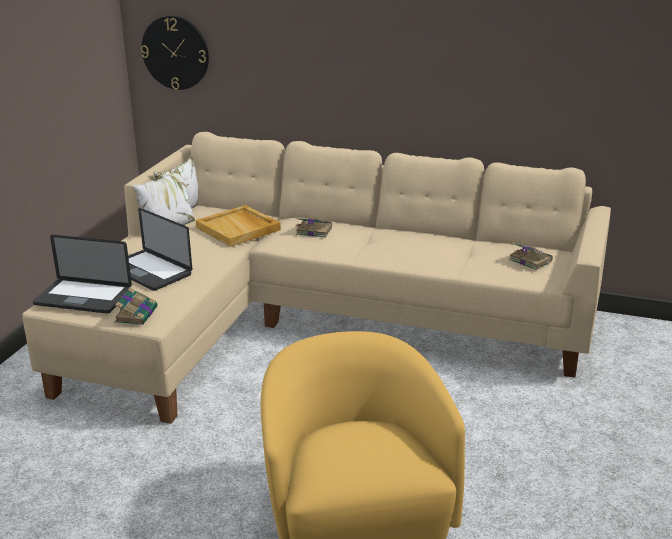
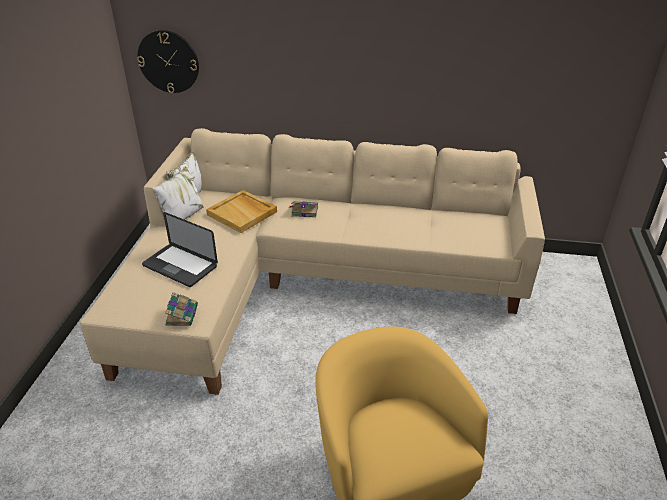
camera: 10 degrees left, 10 degrees up
laptop [33,235,132,314] -> none
book [509,242,553,270] -> none

